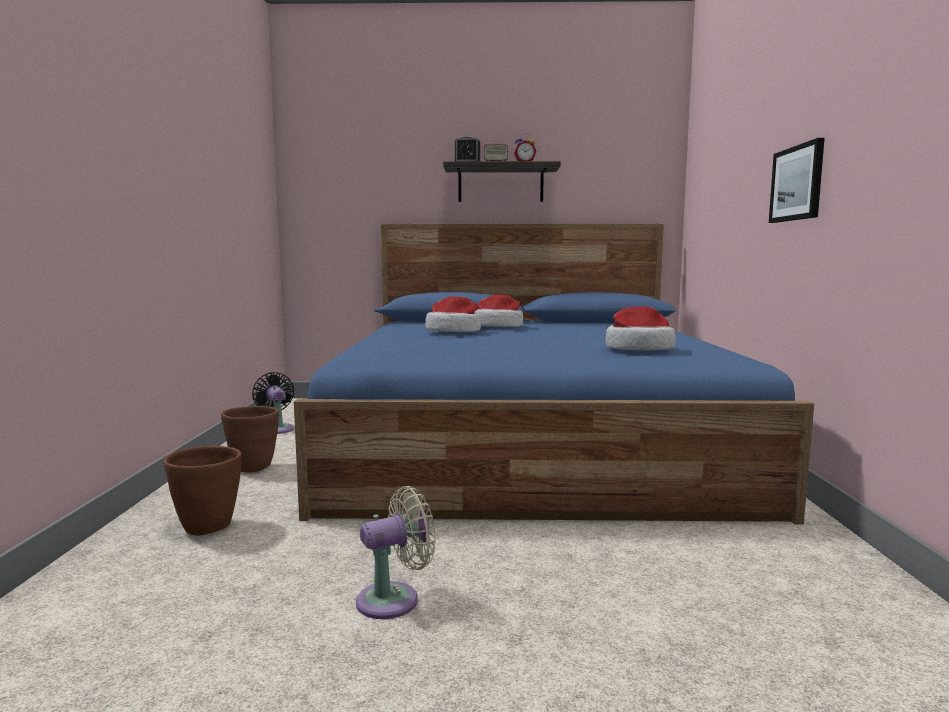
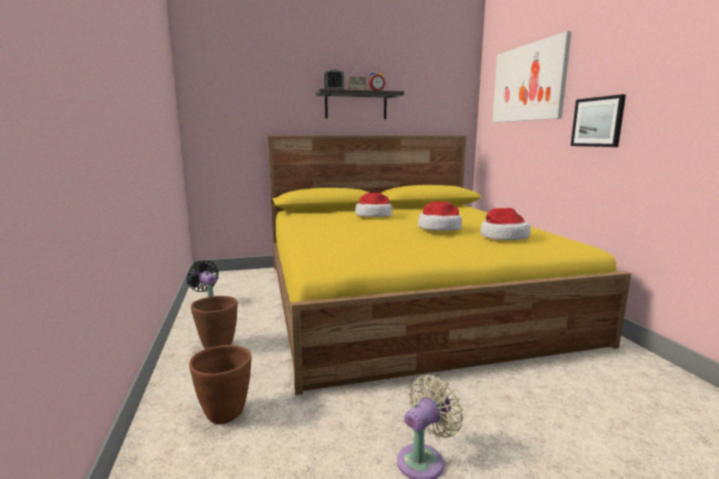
camera: 15 degrees left, 5 degrees up
blue bed [294,224,814,524] -> yellow bed [268,136,631,395]
hat [425,296,481,332] -> hat moved to [418,201,462,231]
none -> picture [492,31,572,122]

